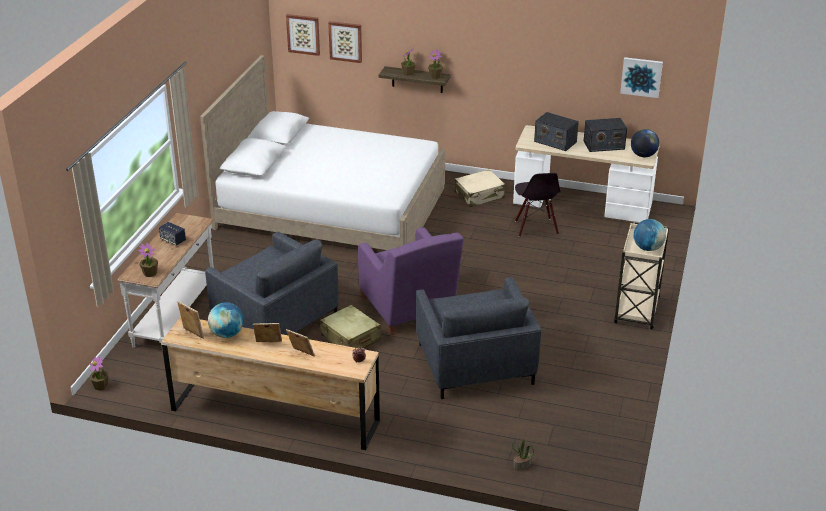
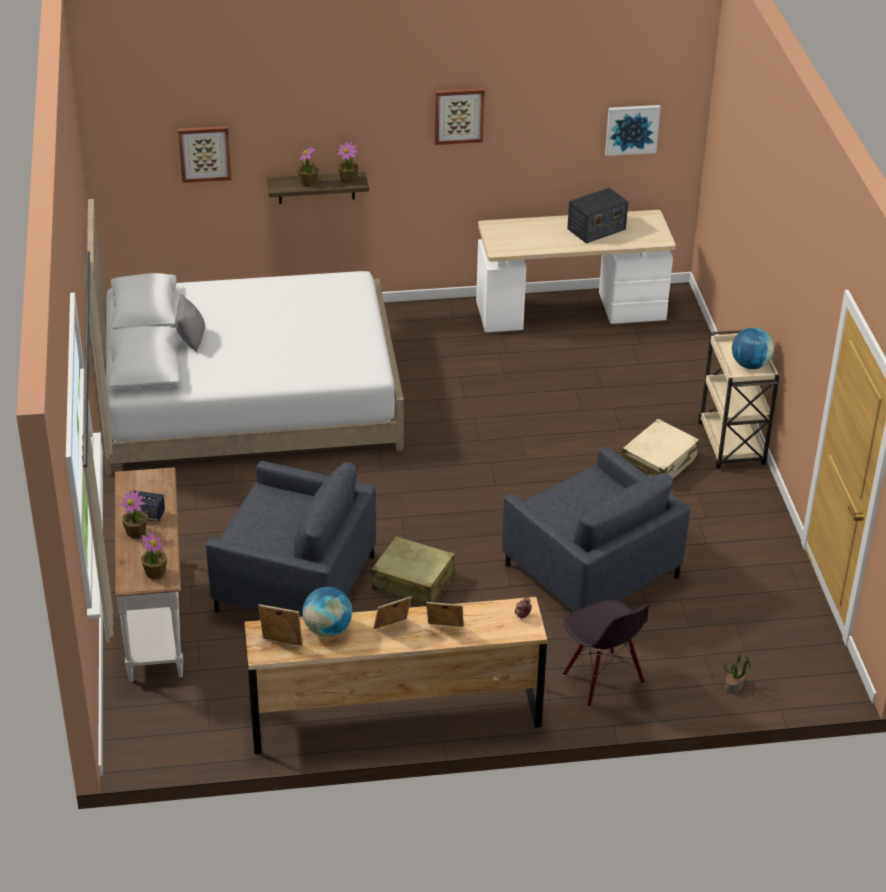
camera: 25 degrees left, 5 degrees up
potted plant [89,356,108,391] -> potted plant moved to [120,490,148,539]
picture [286,14,320,56] -> picture moved to [434,88,485,145]
purple armchair [358,227,464,336] -> none
beige suitcase [455,169,505,207] -> beige suitcase moved to [622,419,700,480]
black chair [515,173,561,237] -> black chair moved to [563,600,650,707]
radio [534,112,579,151] -> none
globe [631,129,659,157] -> none
none -> grey pillow [175,294,205,352]

